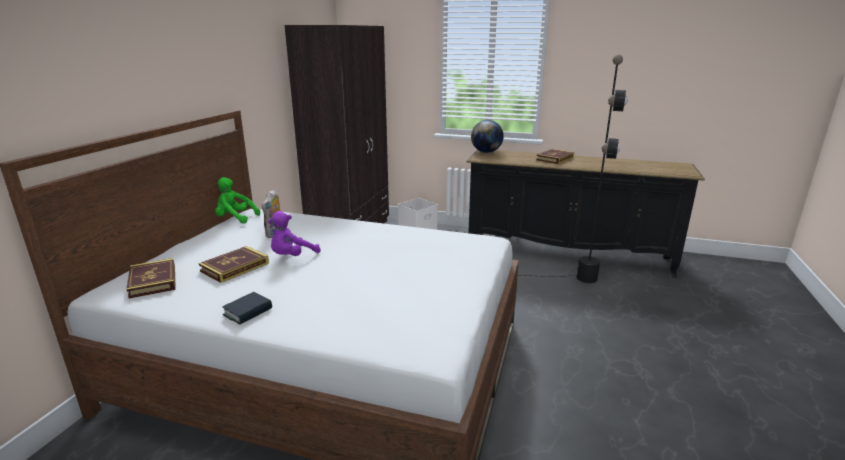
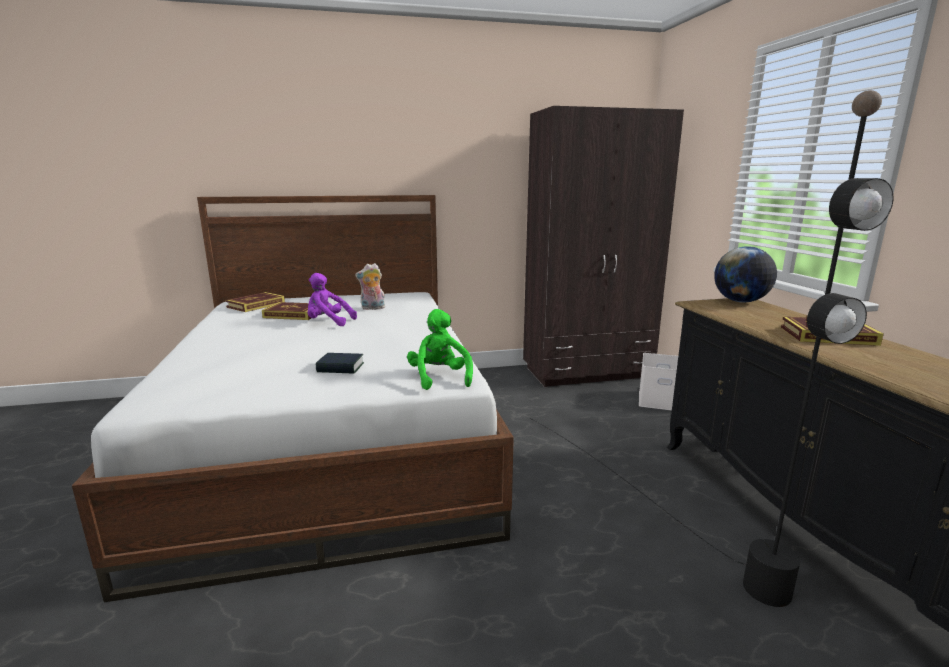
camera: 60 degrees right, 5 degrees down
green plush toy [215,177,260,223] -> green plush toy moved to [407,309,473,390]
book [222,292,272,325] -> book moved to [316,353,364,374]

